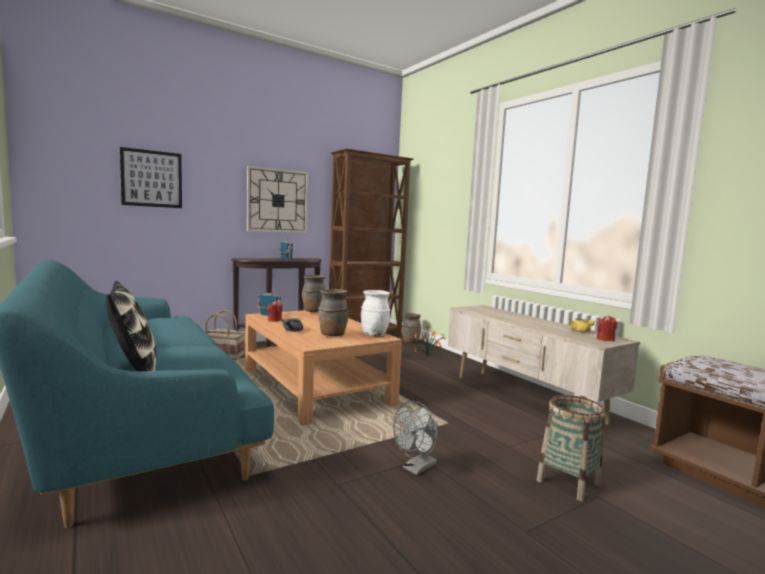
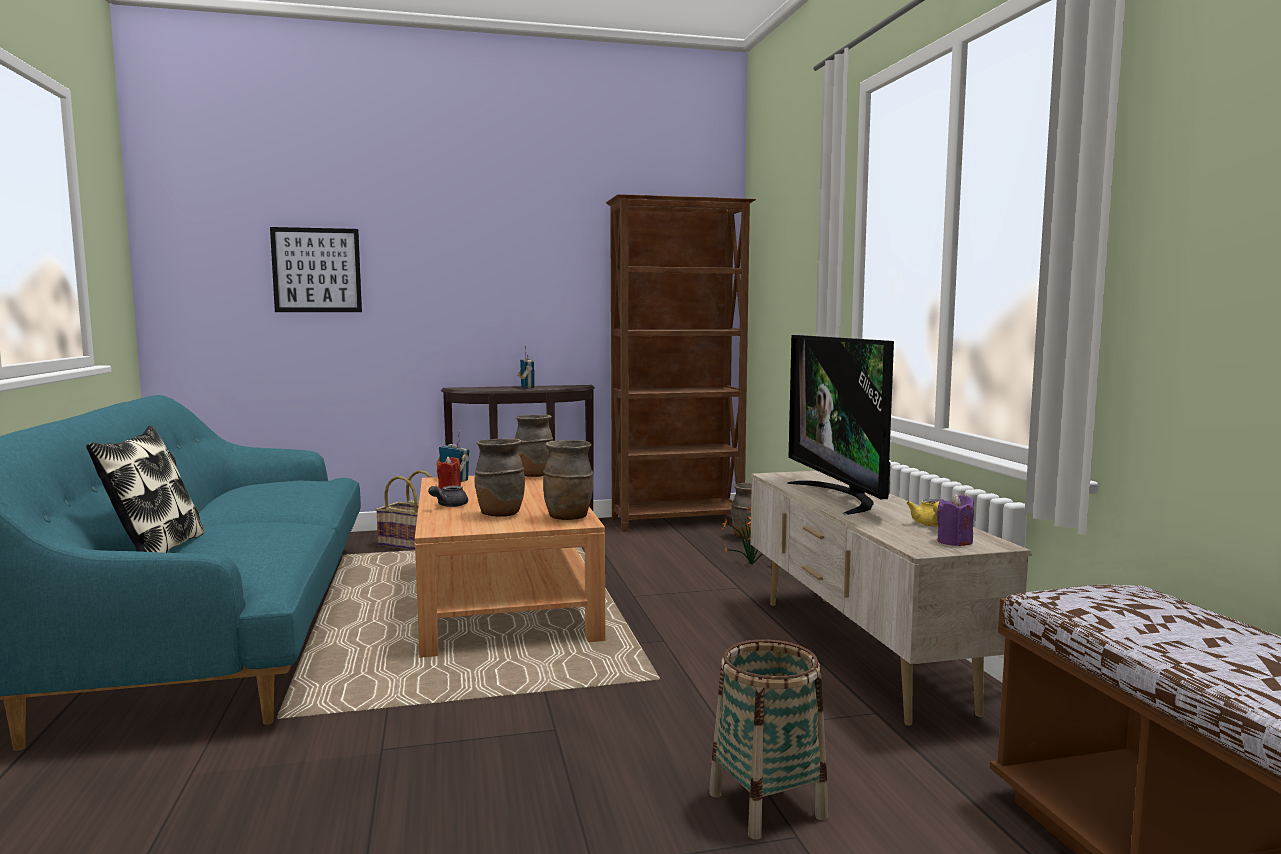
camera: 20 degrees right, 0 degrees up
wall clock [247,166,308,233] -> none
white vase [361,290,390,337] -> brown vase [543,440,593,520]
grey fan [393,401,438,475] -> none
red candle [597,315,617,341] -> purple candle [937,493,974,546]
none -> television [787,335,894,515]

